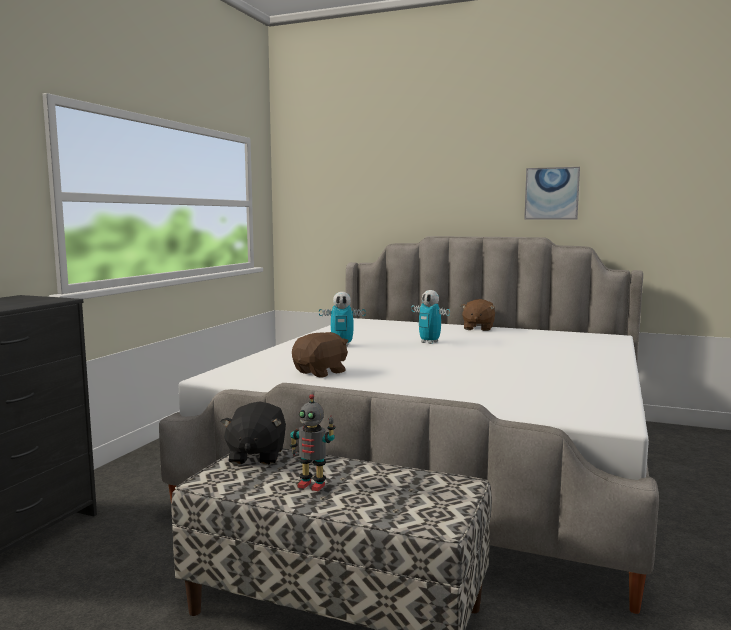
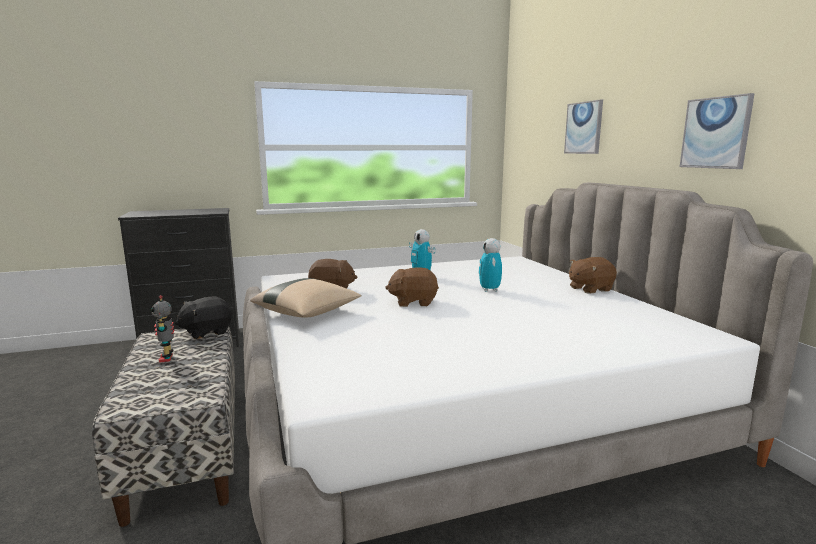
camera: 50 degrees right, 5 degrees up
none -> beige pillow [250,278,361,318]
none -> brown plush toy [385,267,439,307]
none -> picture [564,100,603,154]

